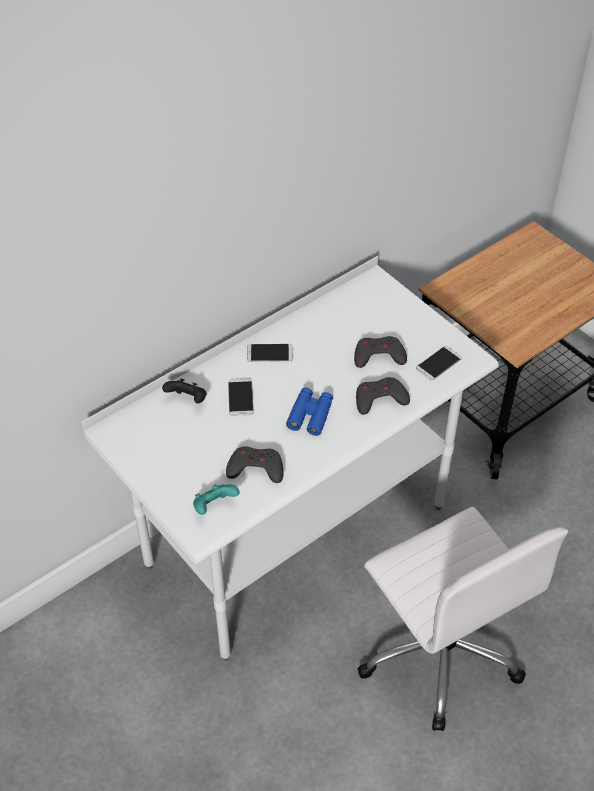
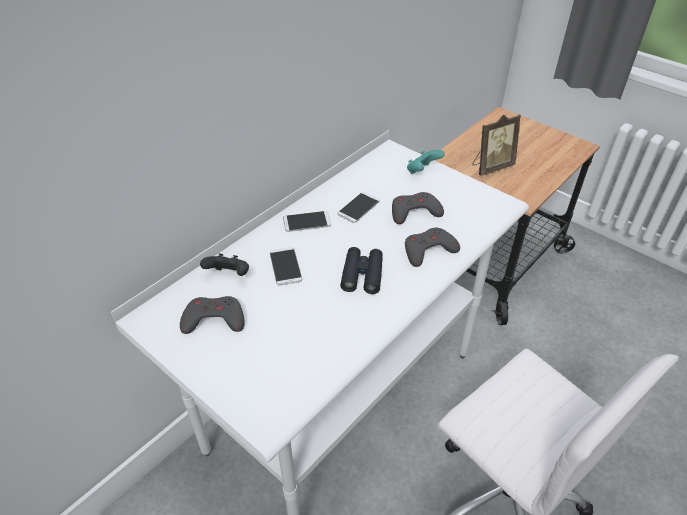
camera: 10 degrees left, 5 degrees down
turquoise game controller [193,484,239,515] -> turquoise game controller moved to [407,150,445,174]
grey game controller [226,446,284,483] -> grey game controller moved to [180,296,244,334]
blue binoculars [286,387,333,436] -> black binoculars [340,247,383,294]
phone [416,346,462,380] -> phone moved to [337,192,380,223]
none -> picture frame [472,114,521,176]

